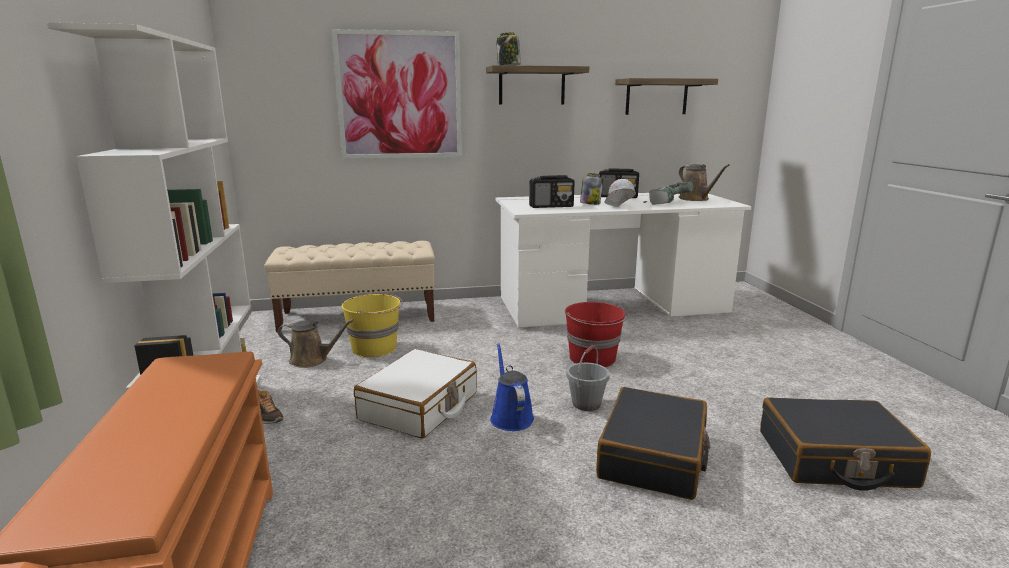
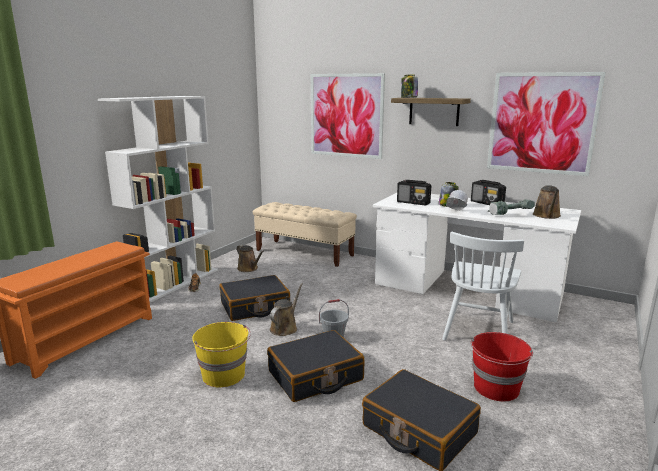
camera: 40 degrees right, 0 degrees up
yellow bucket [342,292,403,357] -> yellow bucket moved to [192,322,251,387]
white suitcase [354,349,477,439] -> black suitcase [219,275,290,321]
blue watering can [490,343,534,431] -> brown watering can [270,283,303,336]
red bucket [565,302,628,367] -> red bucket moved to [471,332,533,401]
shelf [615,78,718,115] -> picture [487,72,606,176]
none -> white chair [442,232,524,341]

